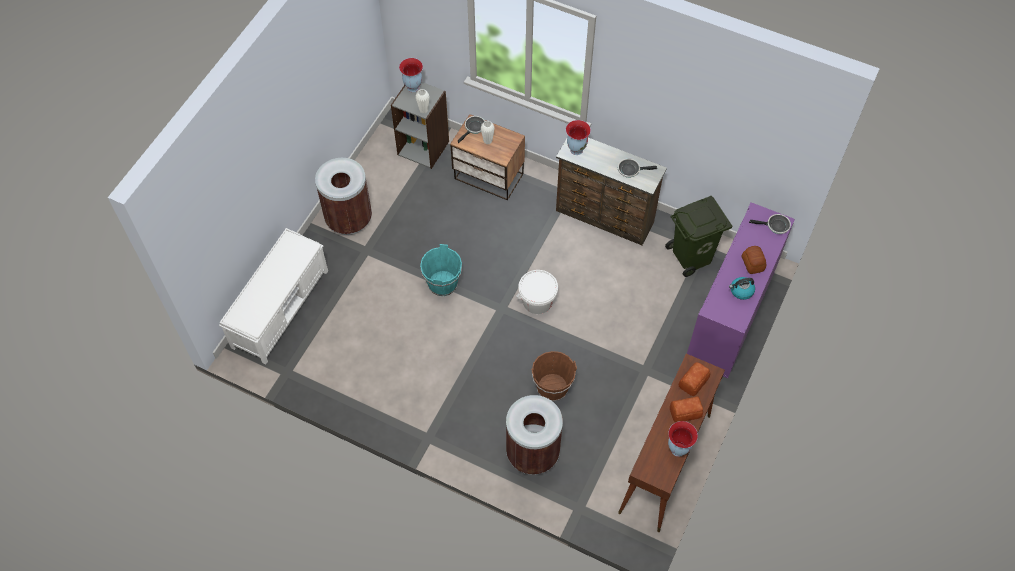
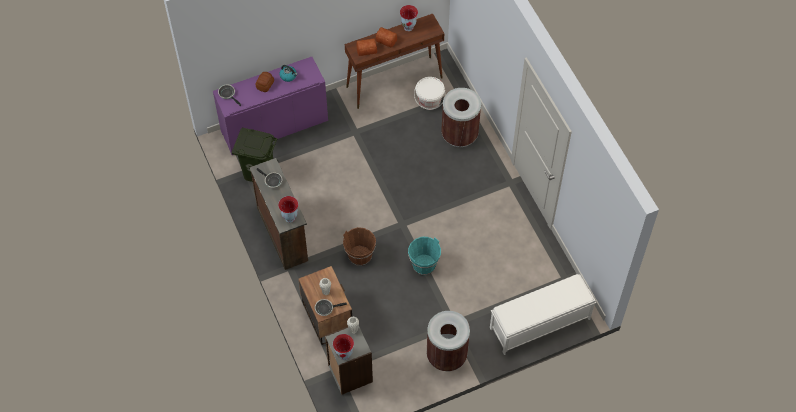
camera: 140 degrees left, 0 degrees up
white bucket [516,270,558,314] -> white bucket moved to [414,77,445,110]
brown bucket [531,351,577,402] -> brown bucket moved to [343,227,376,266]

